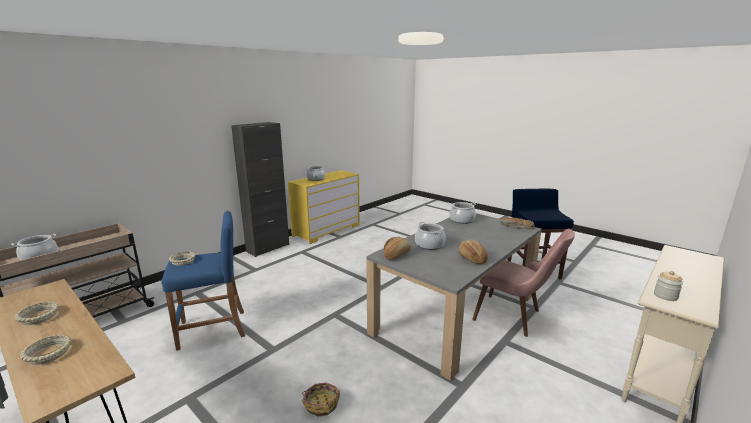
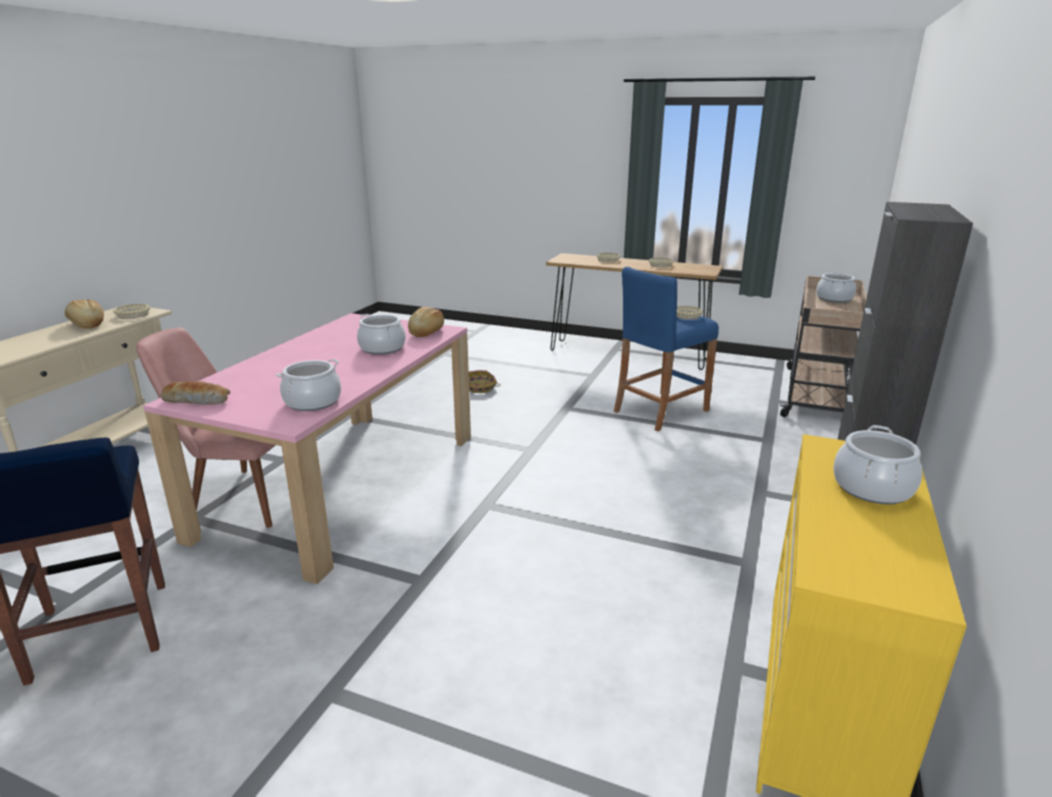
camera: 160 degrees right, 5 degrees up
grey dining table [366,213,542,381] -> pink dining table [143,313,471,584]
bread [458,240,488,264] -> bread moved to [65,299,104,329]
jar [654,271,683,301] -> beige bowl [113,304,150,319]

